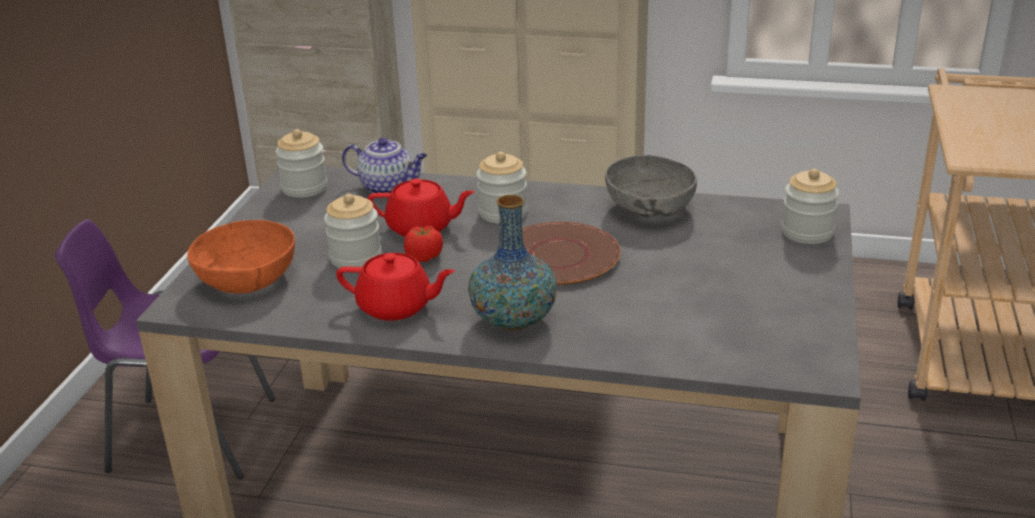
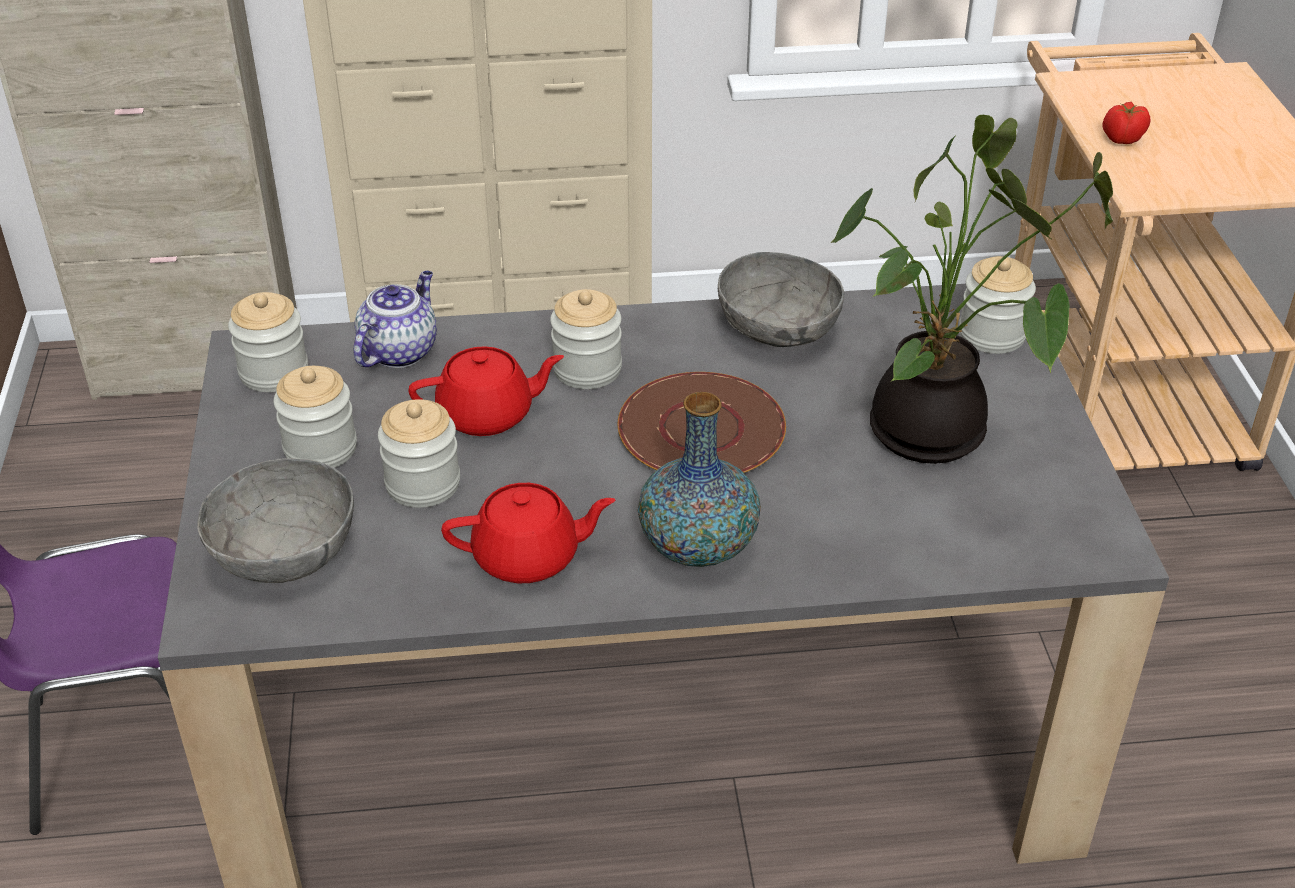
camera: 20 degrees left, 10 degrees up
orange bowl [187,220,295,294] -> grey bowl [197,458,354,583]
teapot [342,138,427,193] -> teapot turned 60 degrees counterclockwise [354,271,437,368]
tomato [404,226,443,262] -> tomato moved to [1102,102,1151,144]
none -> jar [273,366,357,468]
none -> potted plant [831,115,1113,464]

